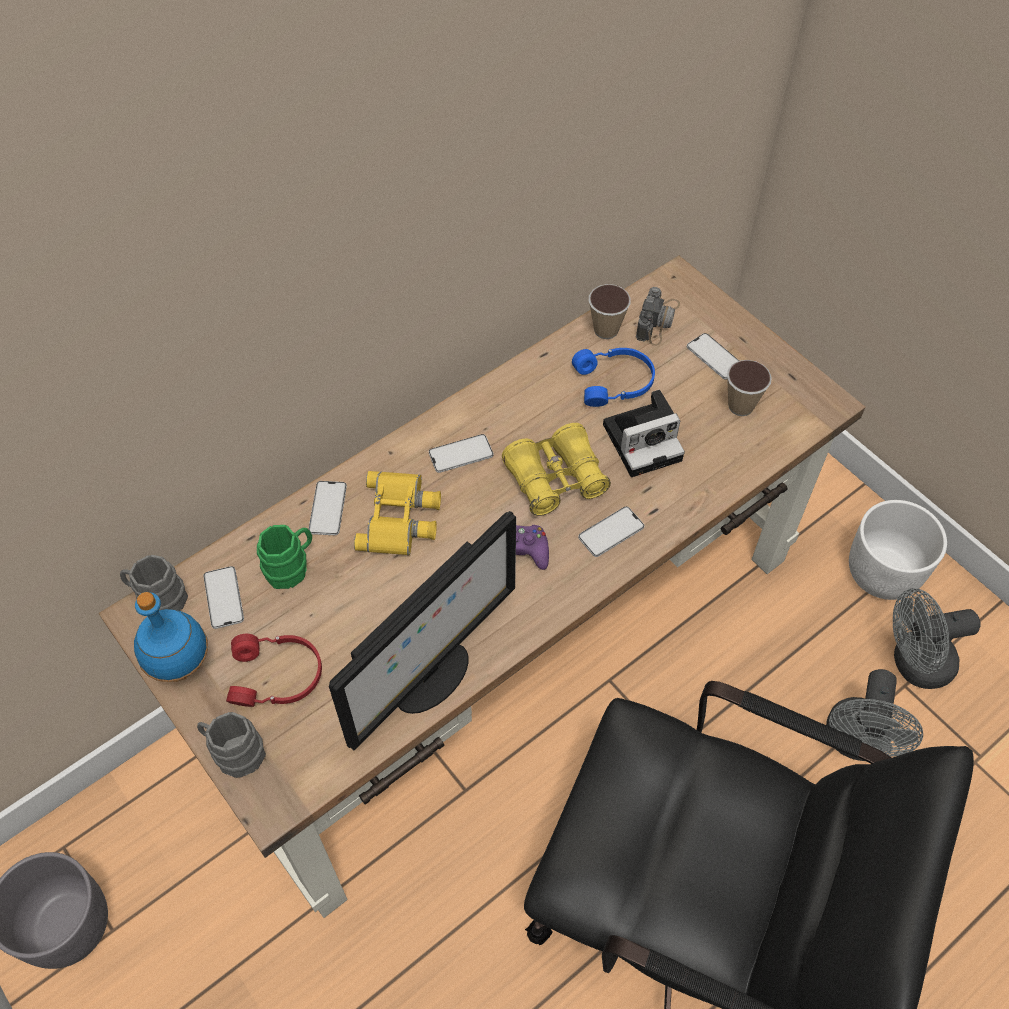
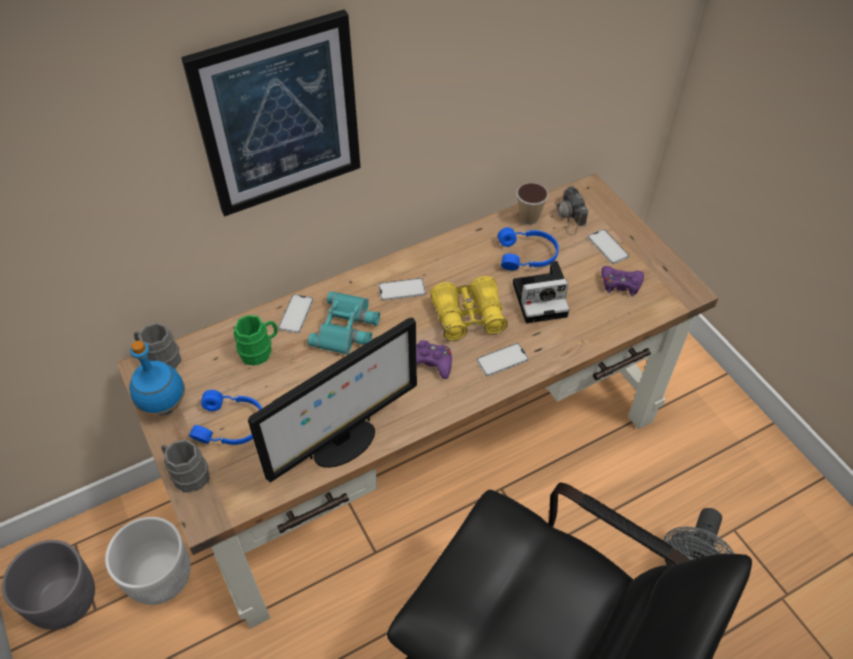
camera: 10 degrees right, 5 degrees down
phone [203,566,244,629] -> none
red headphones [226,634,322,707] -> blue headphones [189,390,262,445]
yellow binoculars [354,471,441,555] -> turquoise binoculars [308,291,380,355]
camera [636,287,680,346] -> camera turned 135 degrees clockwise [555,186,588,235]
cup [727,360,772,416] -> purple game controller [601,266,644,297]
white planter [849,500,947,600] -> white planter moved to [105,517,191,605]
grey fan [893,588,980,689] -> none
none -> picture [181,10,361,217]

